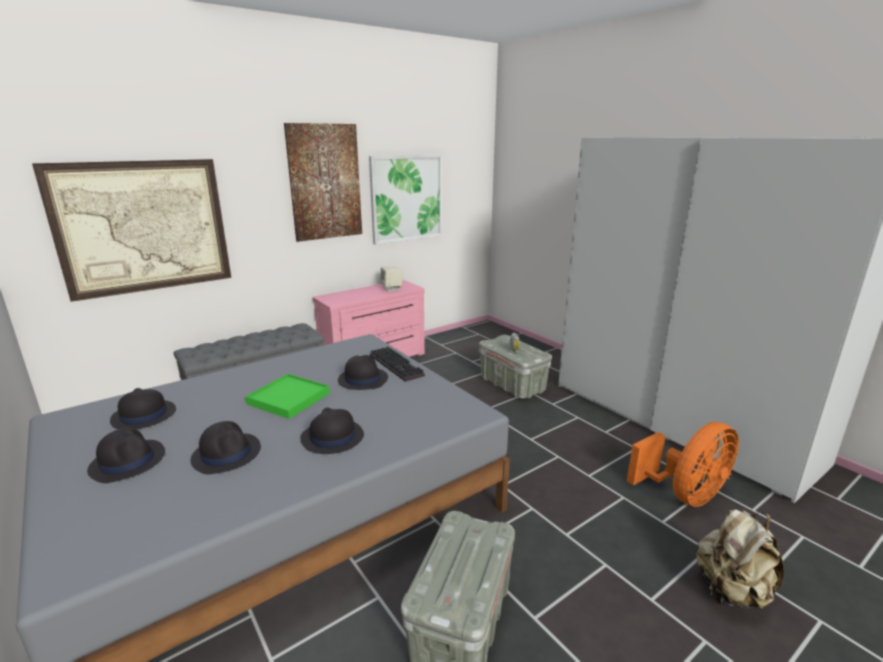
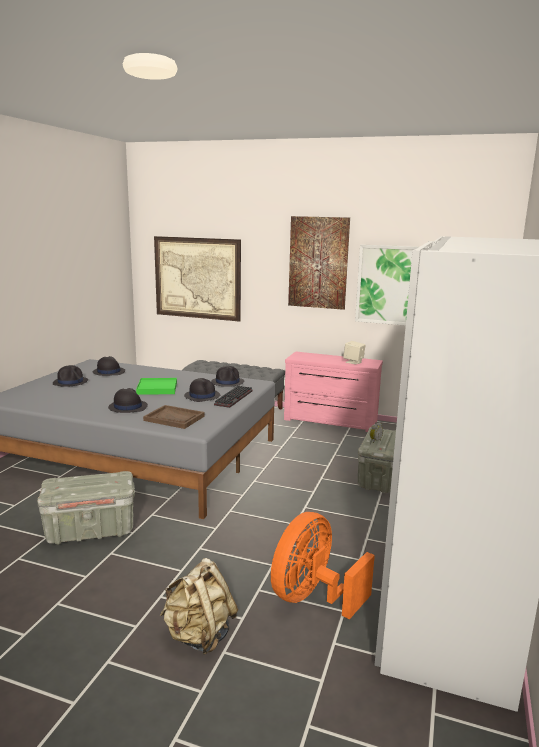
camera: 55 degrees right, 5 degrees down
black hat [190,421,261,474] -> black hat moved to [211,366,244,387]
orange fan [627,422,739,507] -> orange fan turned 105 degrees clockwise [271,512,375,619]
none -> brown tray [143,405,205,429]

